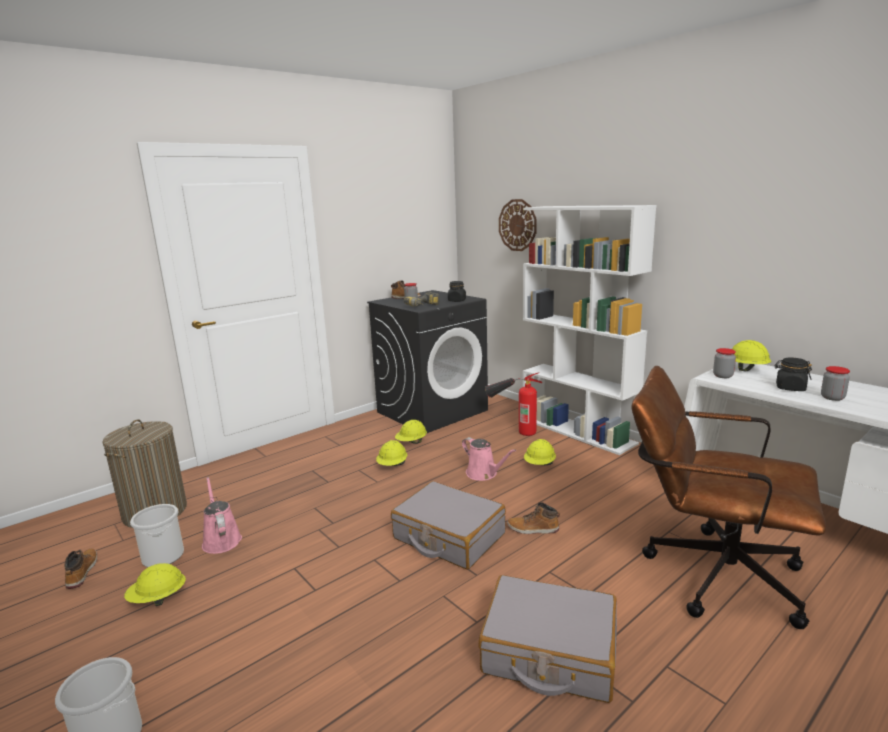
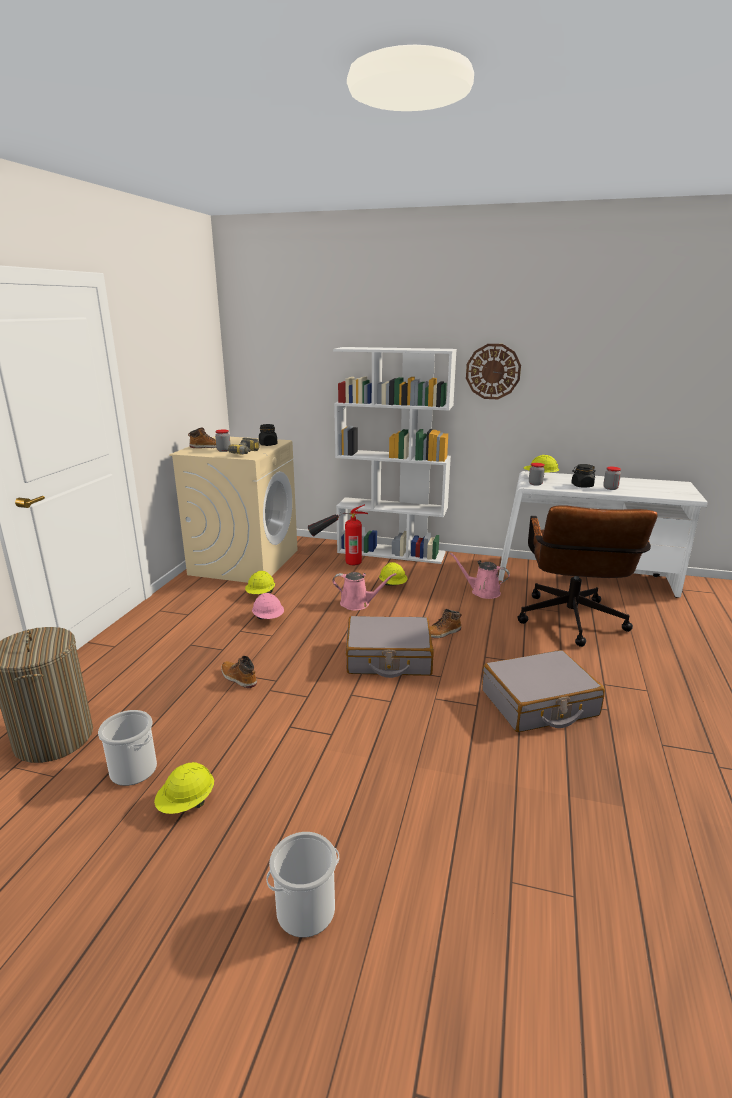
camera: 35 degrees left, 5 degrees up
boot [64,549,97,589] -> boot moved to [221,656,257,688]
pink watering can [202,477,242,554] -> pink watering can moved to [450,552,510,599]
black washing machine [367,290,488,433] -> beige washing machine [169,436,298,583]
yellow hard hat [376,440,407,466] -> pink hard hat [252,593,284,619]
wall clock [499,199,537,251] -> wall clock moved to [466,344,521,399]
brown office chair [631,366,826,629] -> brown office chair turned 75 degrees counterclockwise [517,505,658,647]

